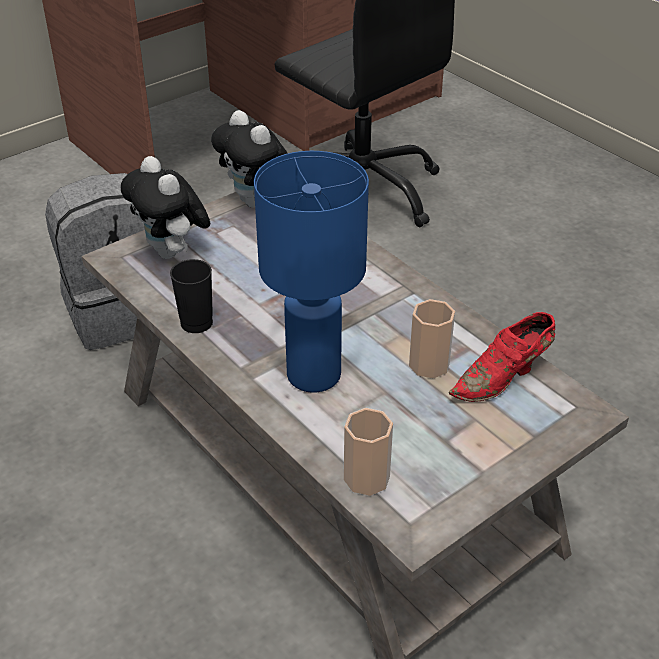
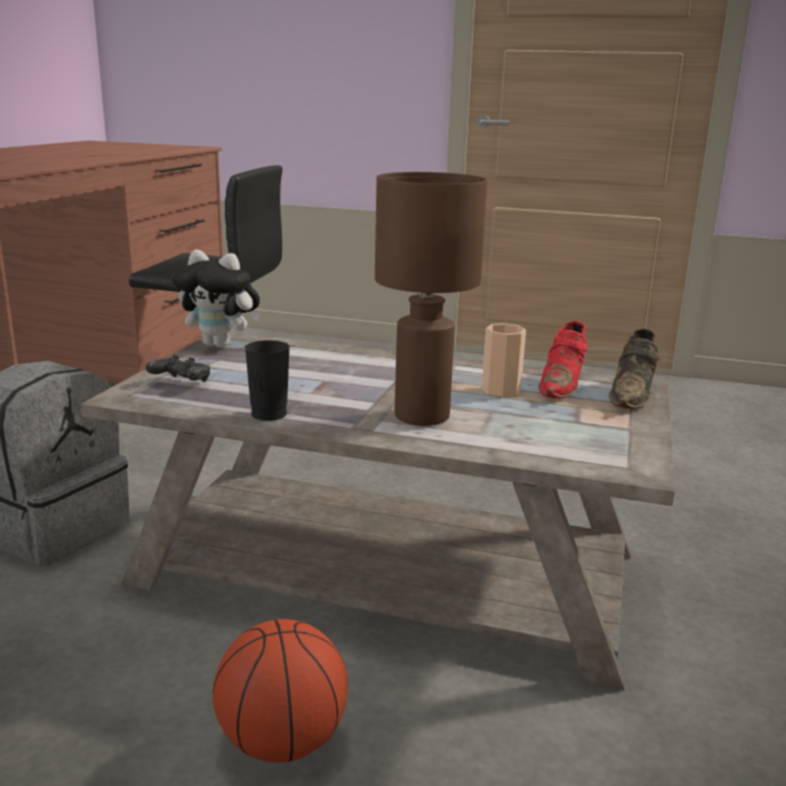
camera: 35 degrees left, 20 degrees down
plush toy [121,156,210,259] -> black game controller [145,355,210,382]
blue table lamp [254,151,369,393] -> brown table lamp [375,172,488,426]
cup [344,408,393,496] -> none
none -> basketball [213,619,348,762]
none -> brown shoe [609,329,660,409]

